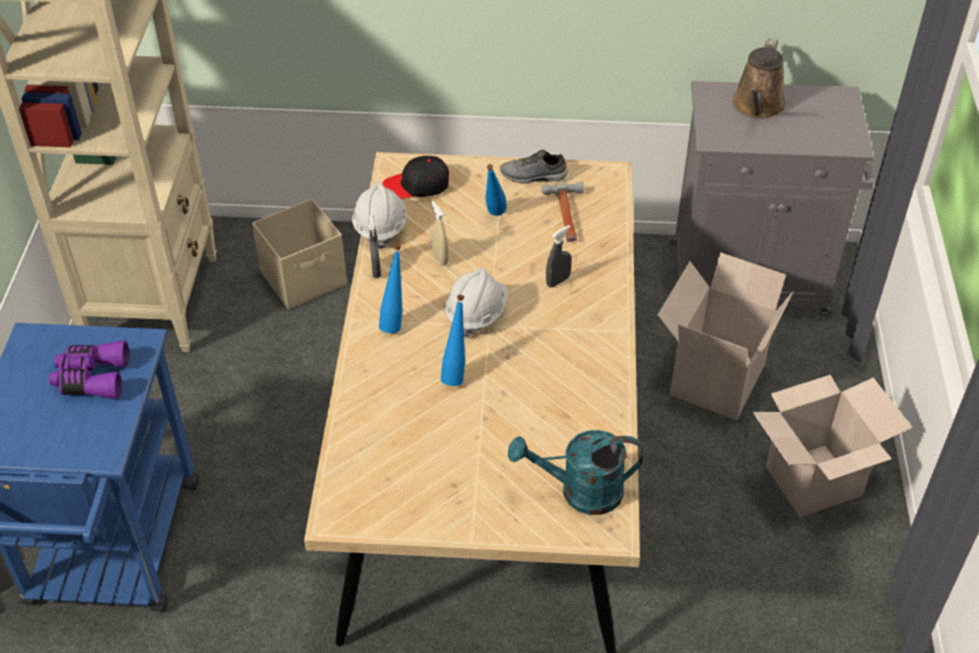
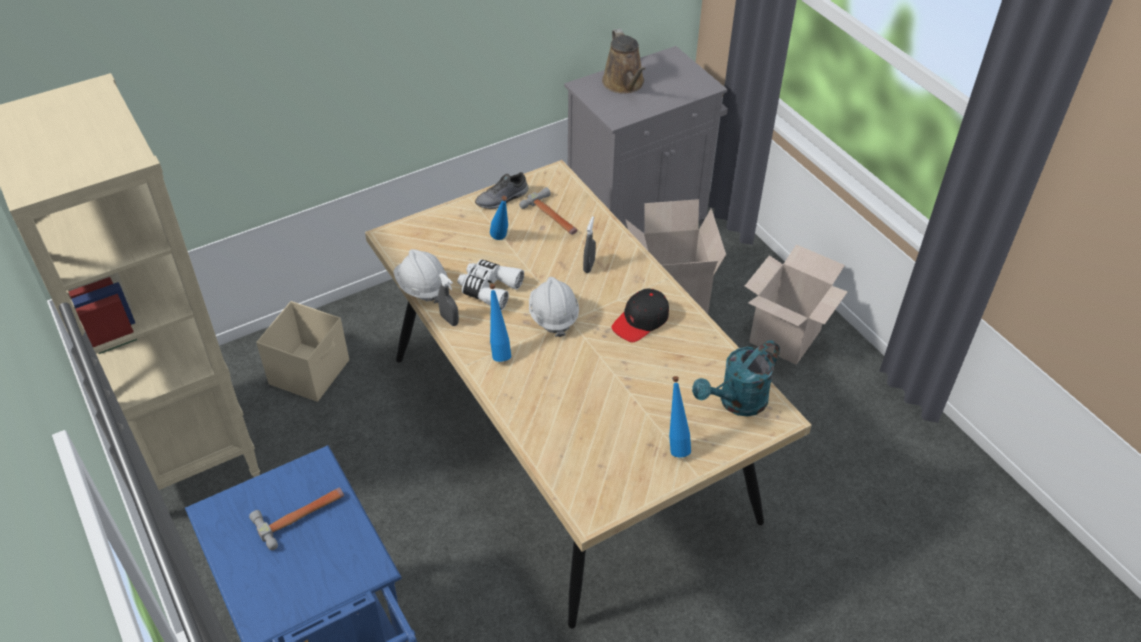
camera: 35 degrees left, 0 degrees up
purple binoculars [49,341,129,399] -> hammer [249,488,344,550]
black cap [382,156,449,199] -> black cap moved to [611,288,669,342]
beige spray bottle [429,200,449,266] -> white binoculars [458,259,524,311]
blue bottle [441,295,465,386] -> blue bottle moved to [669,376,691,457]

